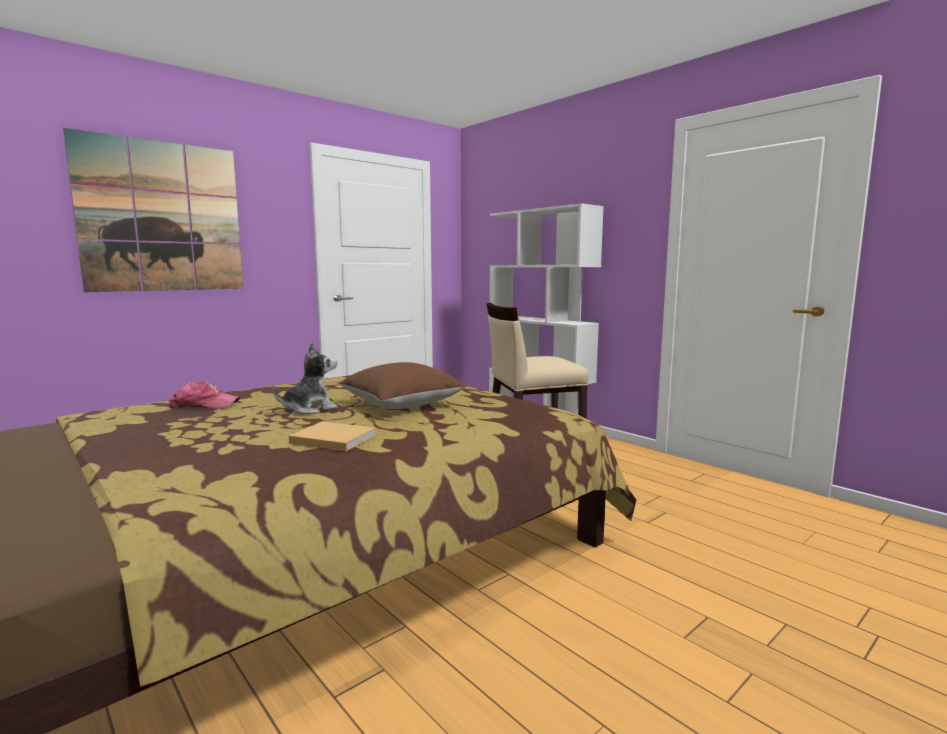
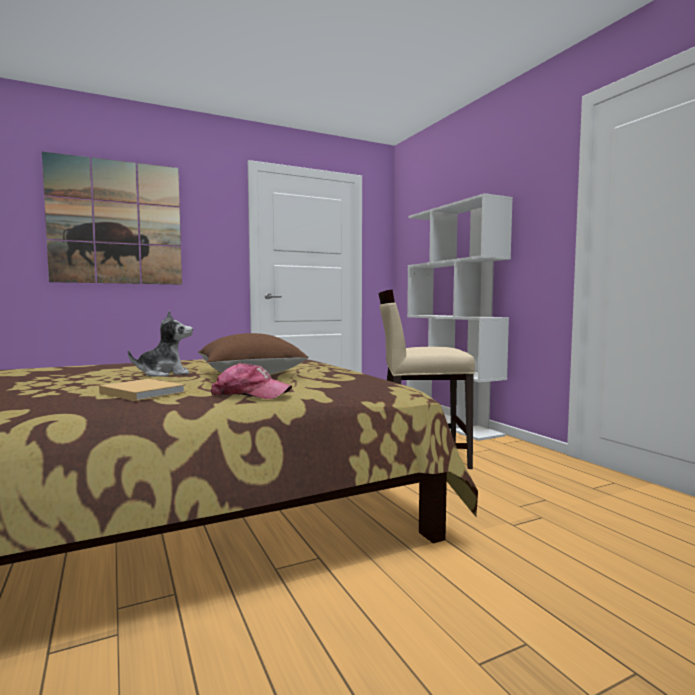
camera: 15 degrees right, 5 degrees down
cap [169,381,240,409] -> cap moved to [211,363,292,399]

